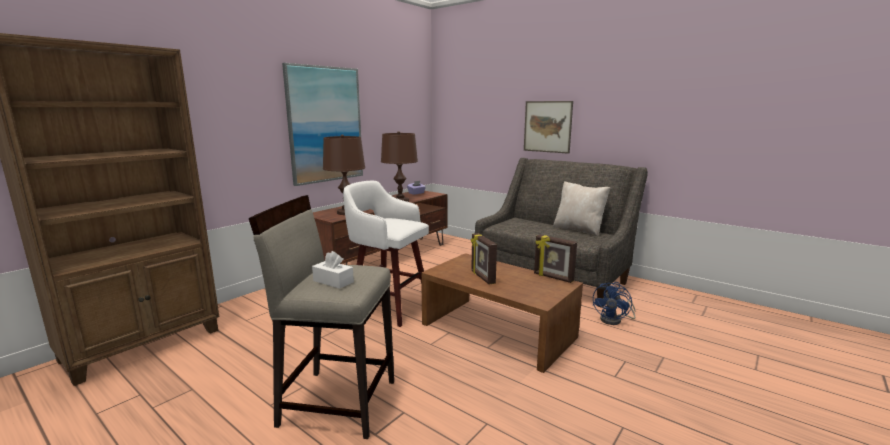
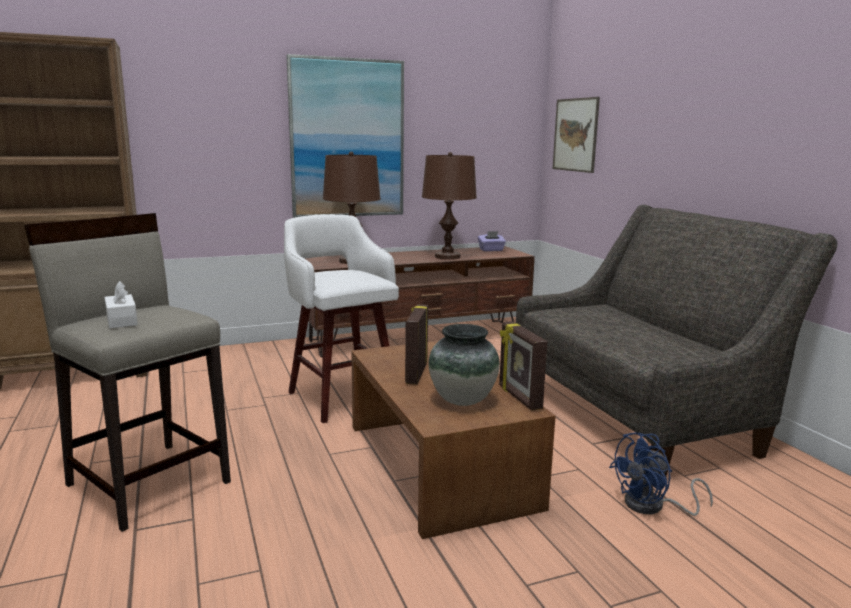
camera: 30 degrees right, 0 degrees up
picture [524,101,573,154] -> picture moved to [552,97,600,173]
beige pillow [553,181,610,237] -> none
none -> vase [429,324,500,406]

